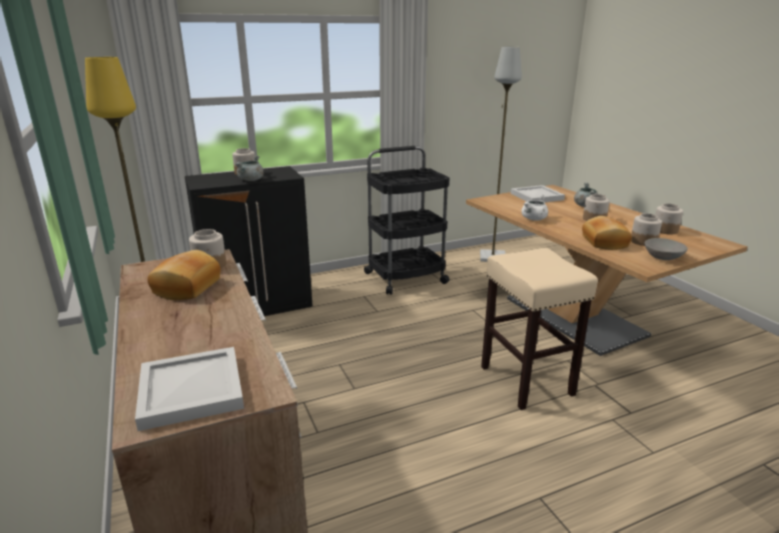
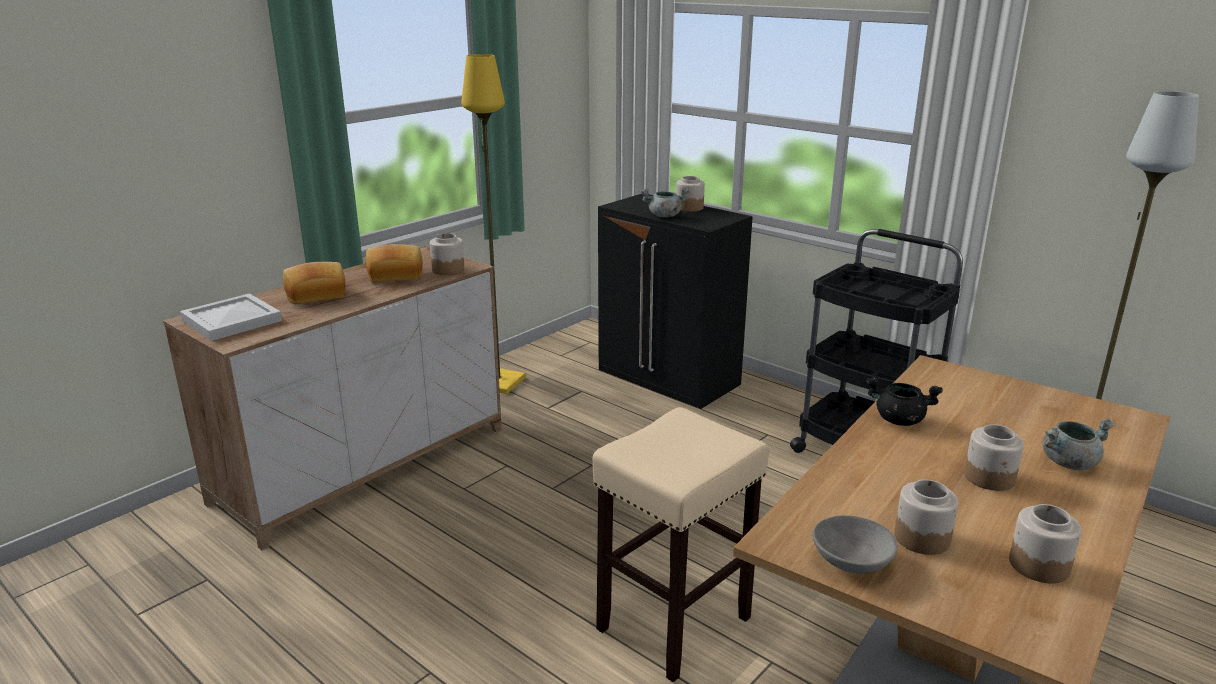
camera: 65 degrees right, 0 degrees up
white tray [511,185,565,202] -> none
white cooking pot [521,195,548,221] -> black cooking pot [867,378,943,426]
bread [582,216,632,250] -> bread moved to [283,262,345,304]

